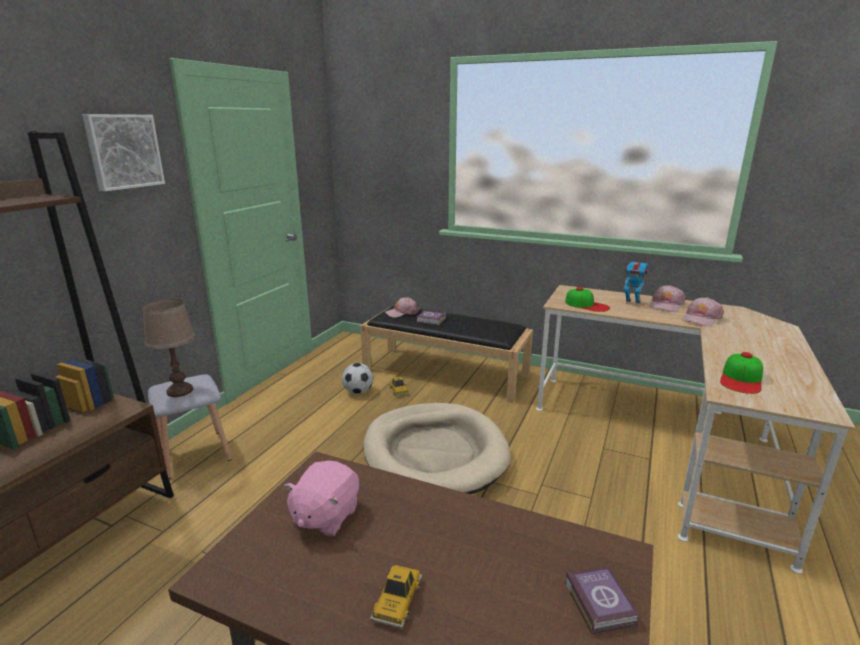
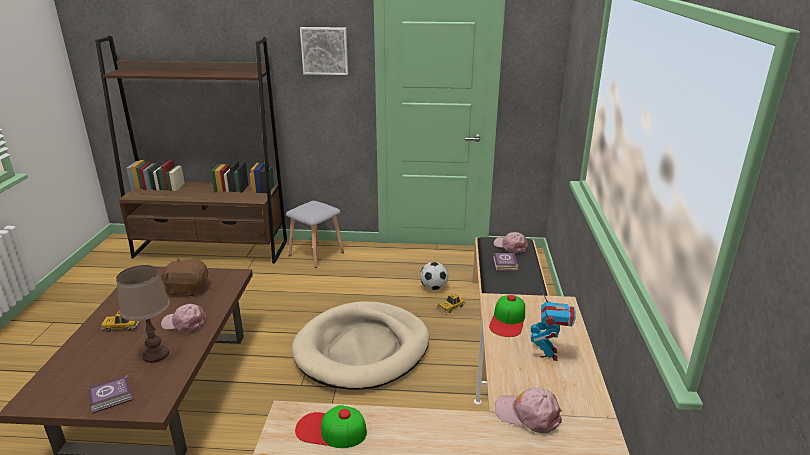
camera: 70 degrees right, 5 degrees up
brown table lamp [142,298,195,397] -> brown table lamp moved to [116,265,170,363]
pink plush toy [284,461,359,537] -> brown plush toy [161,258,208,296]
pink cap [650,285,686,312] -> pink cap moved to [161,304,206,332]

